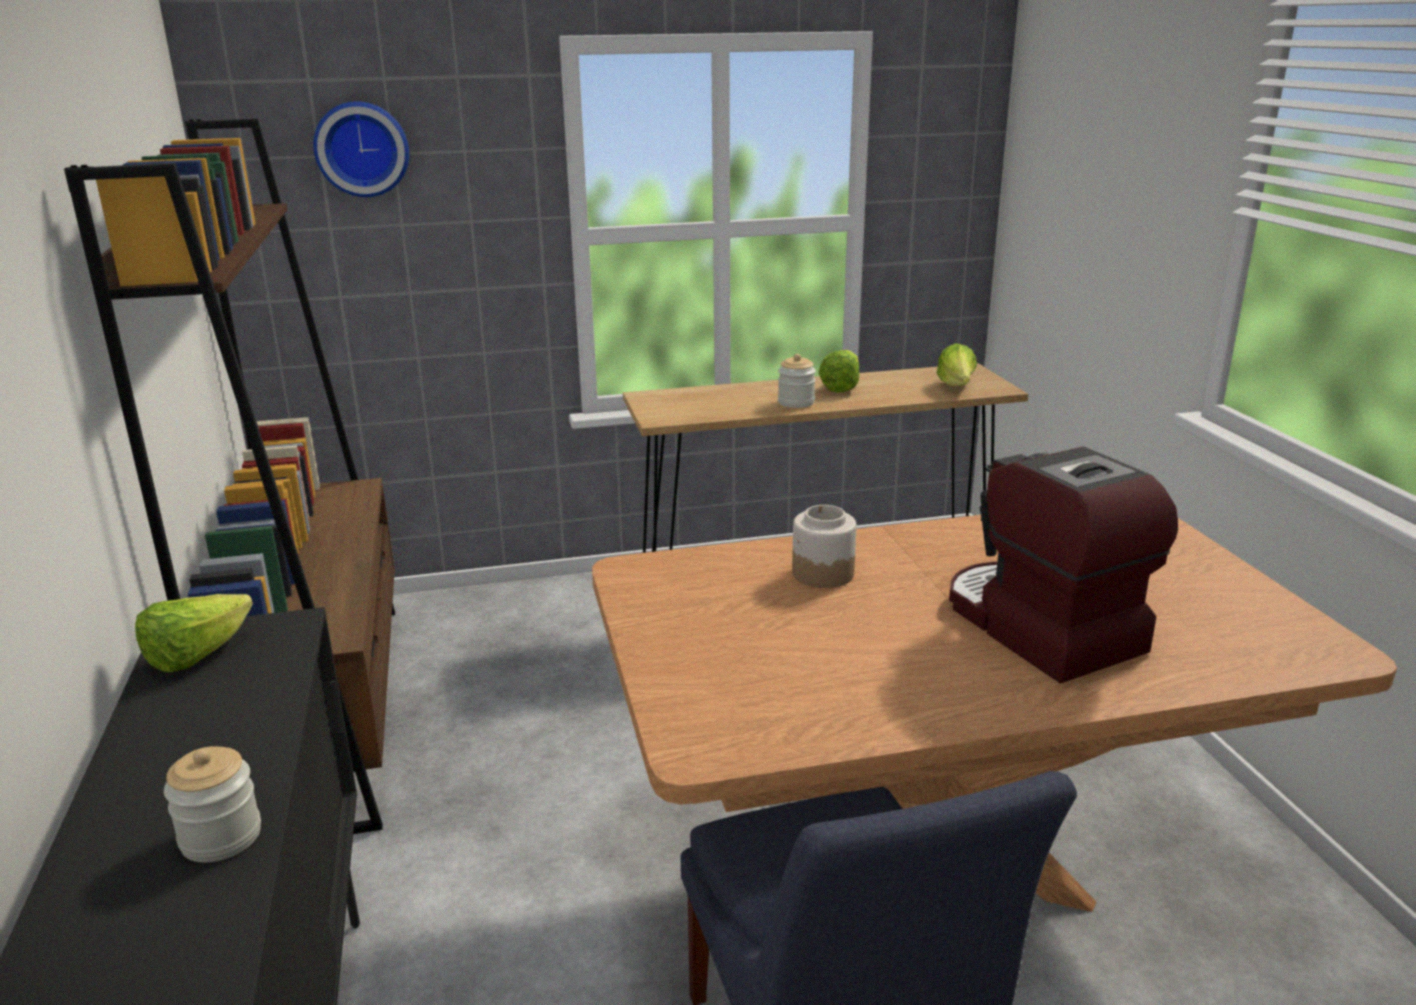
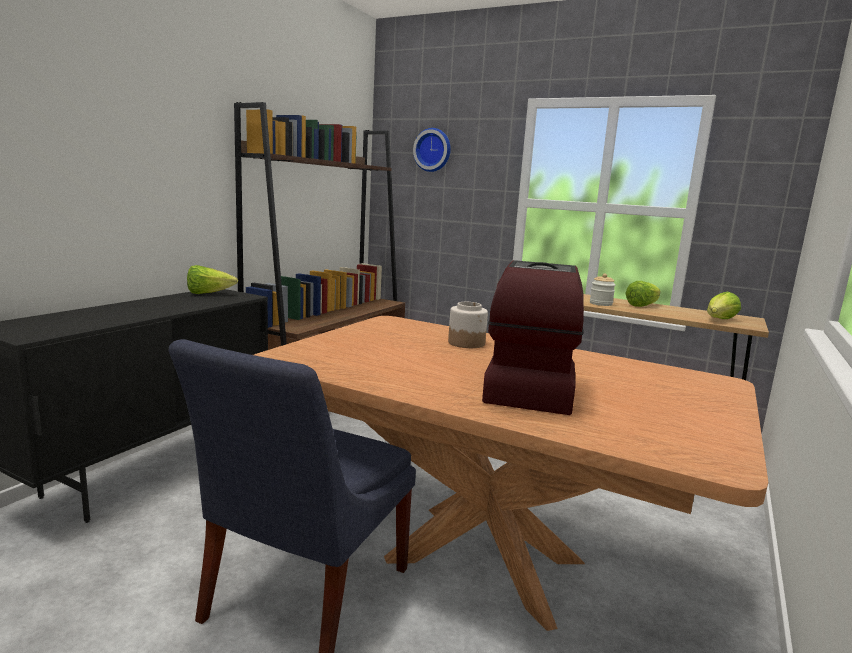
camera: 40 degrees right, 10 degrees down
jar [164,746,261,862] -> none

